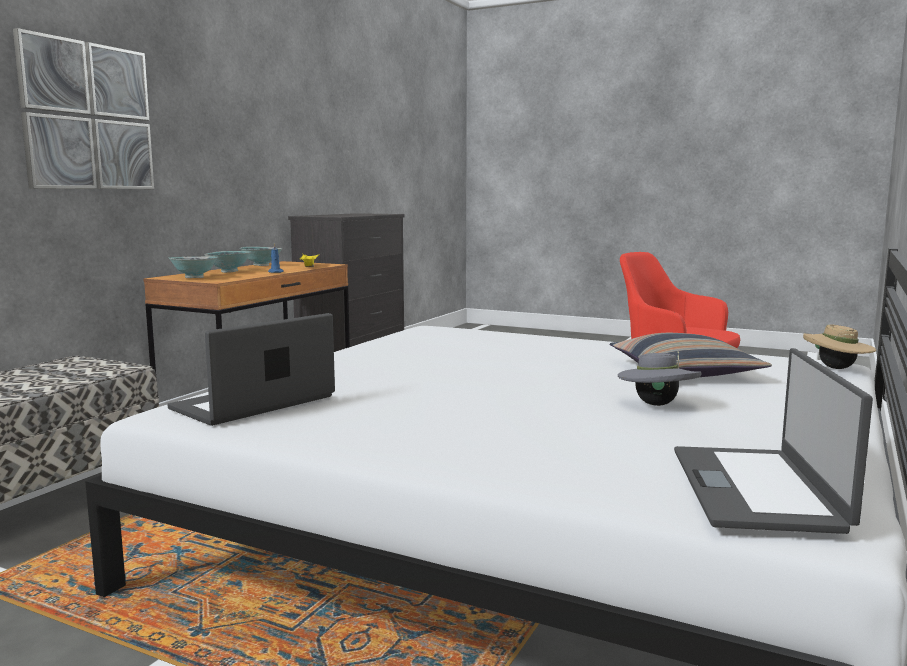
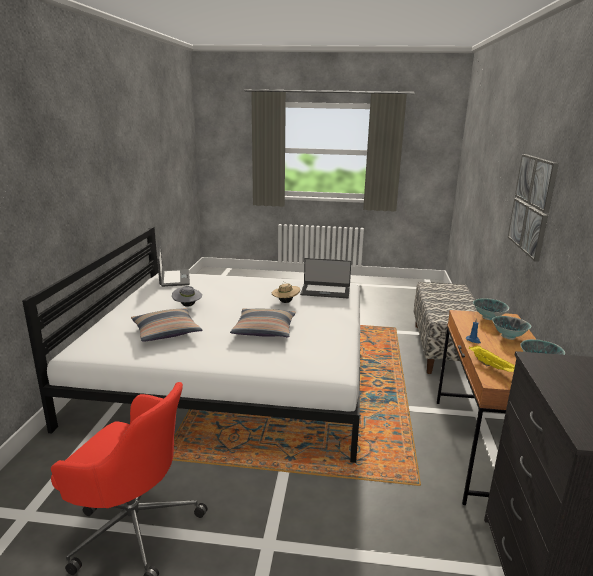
camera: 160 degrees right, 10 degrees up
laptop [167,313,335,426] -> laptop turned 75 degrees clockwise [300,258,351,298]
beige hat [803,324,876,369] -> beige hat moved to [272,282,300,303]
none -> pillow [230,308,296,337]

